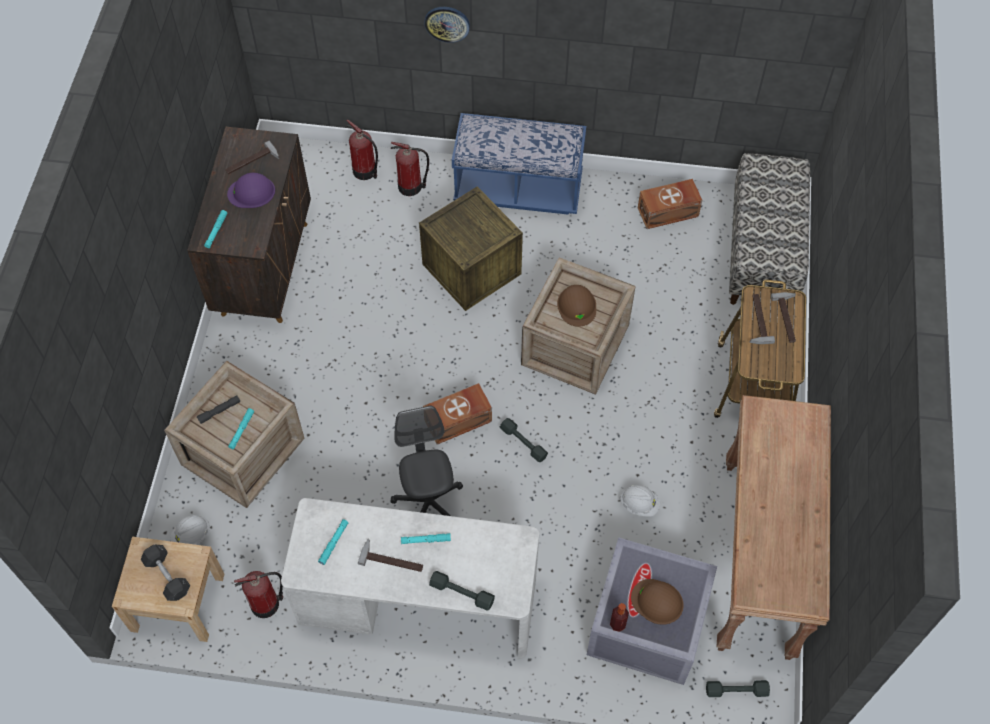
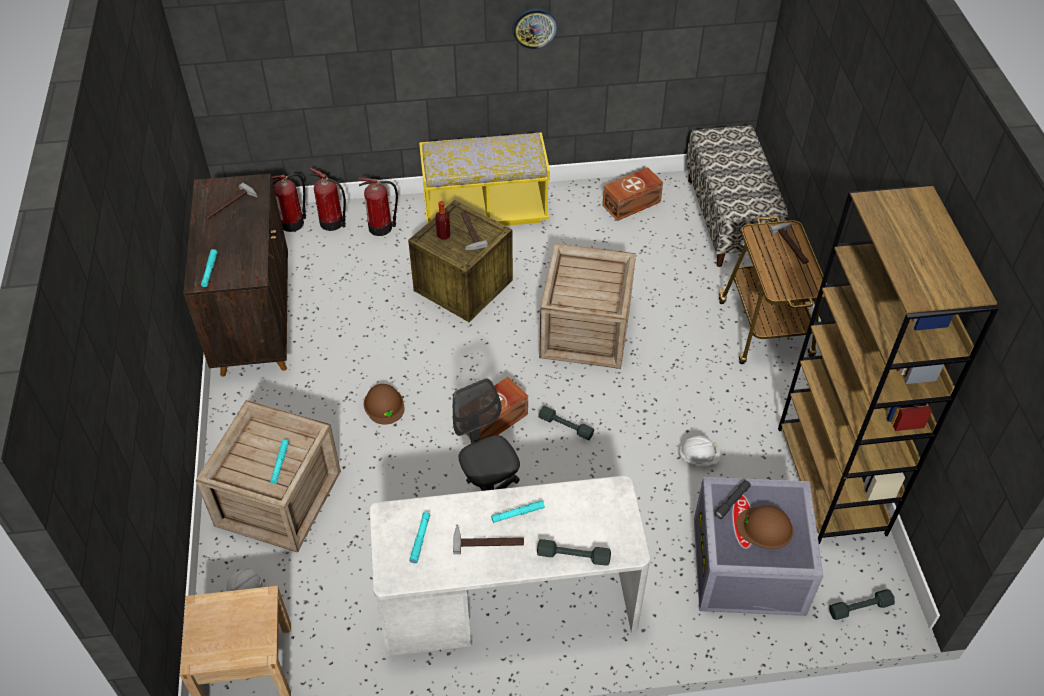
camera: 15 degrees left, 10 degrees down
grey dumbbell [141,545,190,601] -> none
grey flashlight [197,395,240,424] -> grey flashlight moved to [714,480,751,519]
purple hard hat [227,173,275,208] -> none
fire extinguisher [234,571,283,618] -> fire extinguisher moved to [272,173,306,232]
wall clock [424,7,470,43] -> wall clock moved to [512,9,557,49]
blue bench [452,113,586,215] -> yellow bench [419,132,550,226]
brown hard hat [557,285,596,327] -> brown hard hat moved to [364,384,405,425]
bottle [610,603,629,632] -> bottle moved to [436,201,450,240]
brown console table [717,395,831,660] -> brown bookcase [778,185,999,544]
hammer [750,294,775,344] -> hammer moved to [461,211,488,250]

